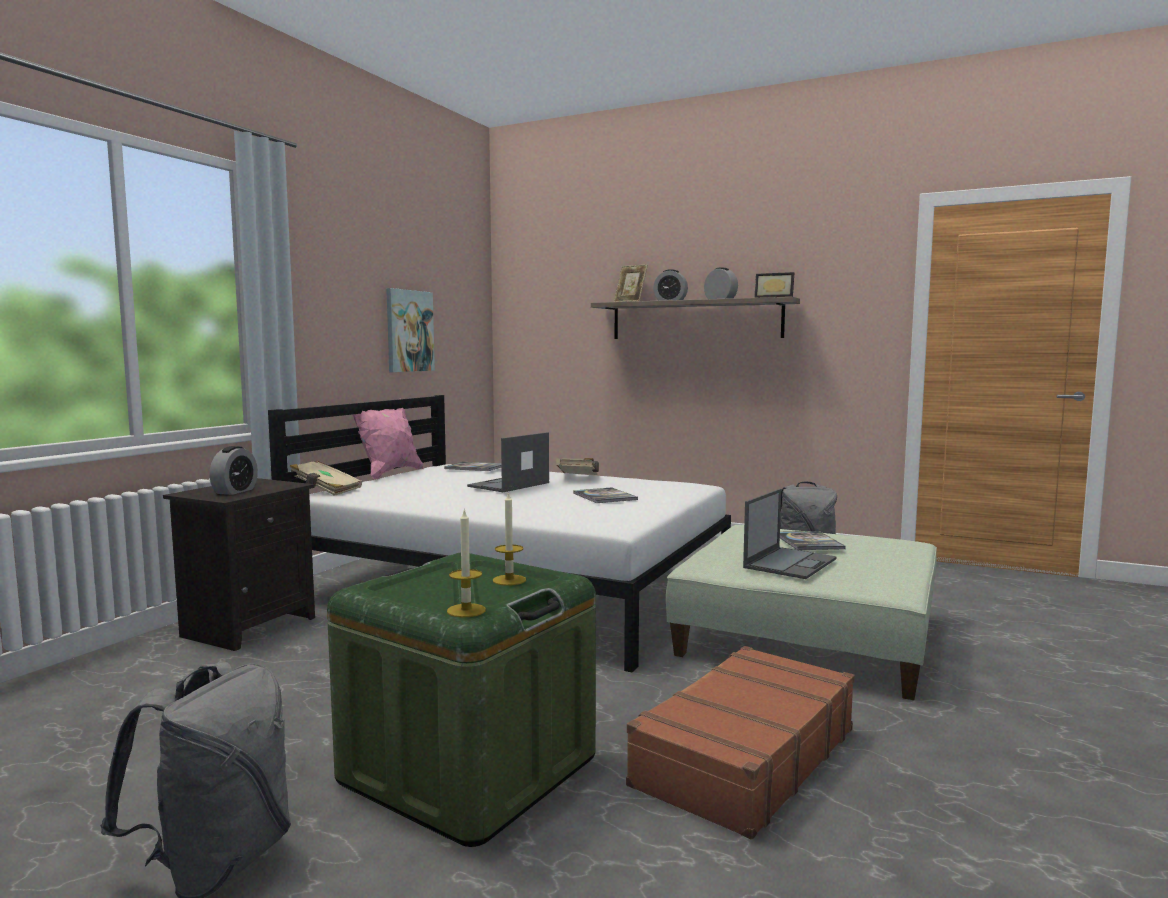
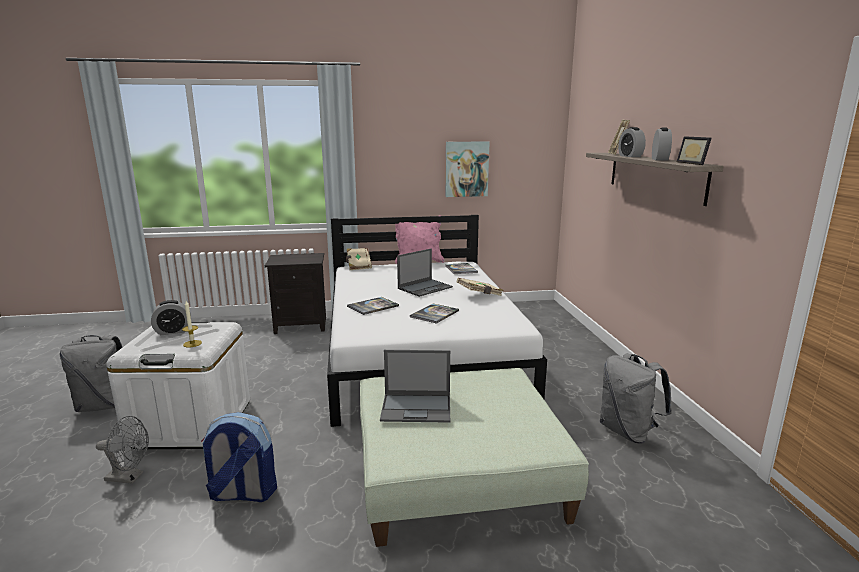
camera: 55 degrees right, 10 degrees up
alarm clock [210,446,258,495] -> alarm clock moved to [151,300,191,335]
green storage box [327,552,596,847] -> white storage box [106,322,250,449]
candle [447,509,486,618] -> none
laptop [467,432,549,492] -> laptop turned 135 degrees clockwise [397,249,453,297]
brown suitcase [626,646,855,839] -> backpack [201,412,277,502]
book [780,531,845,550] -> book moved to [347,297,399,315]
none -> grey fan [96,416,149,484]

